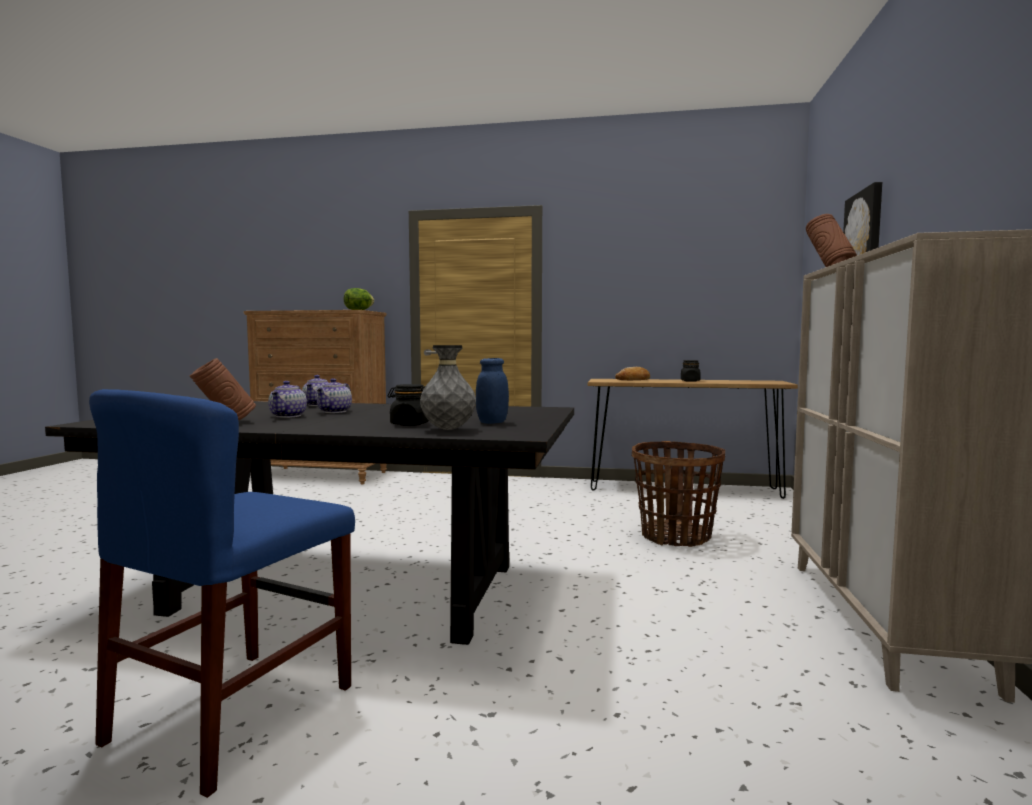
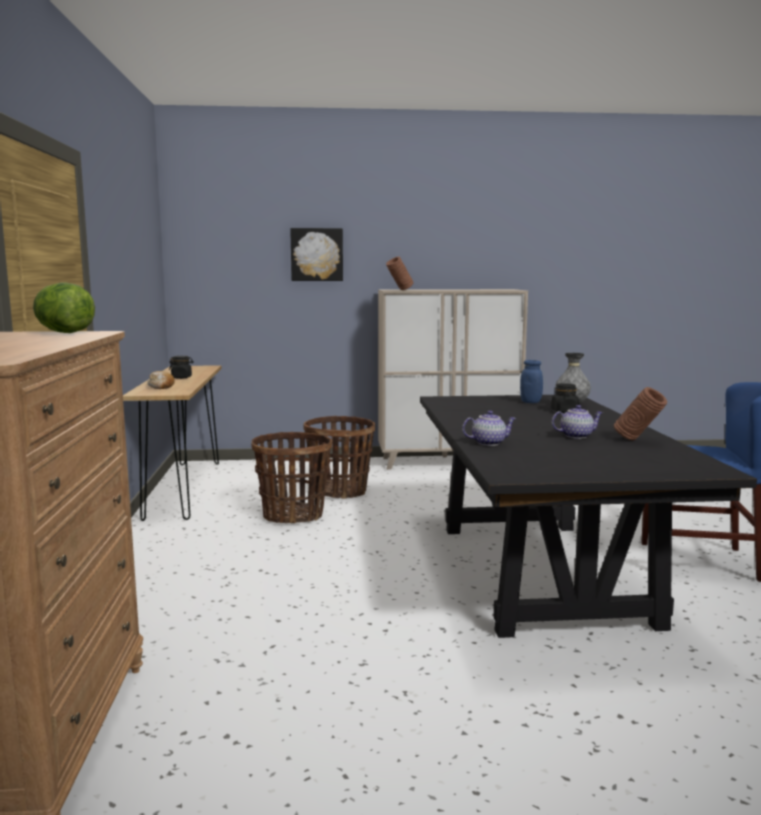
camera: 105 degrees left, 5 degrees up
teapot [316,378,352,413] -> none
none -> basket [251,432,332,523]

